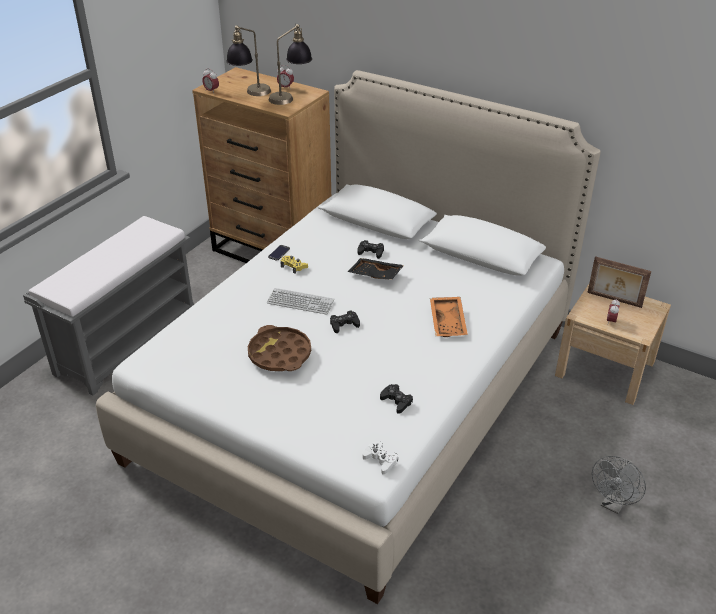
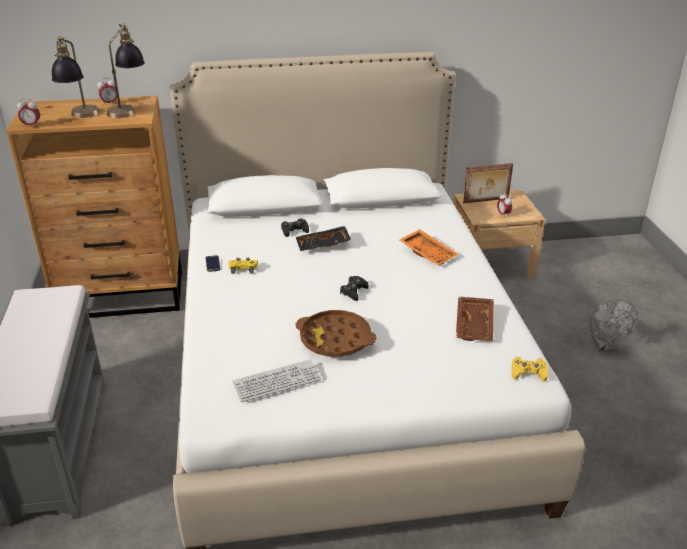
camera: 40 degrees left, 5 degrees down
keyboard [267,288,334,315] -> keyboard moved to [232,359,321,402]
white game controller [362,441,398,474] -> yellow game controller [511,357,548,382]
black game controller [380,384,413,414] -> brown tray [456,297,494,341]

